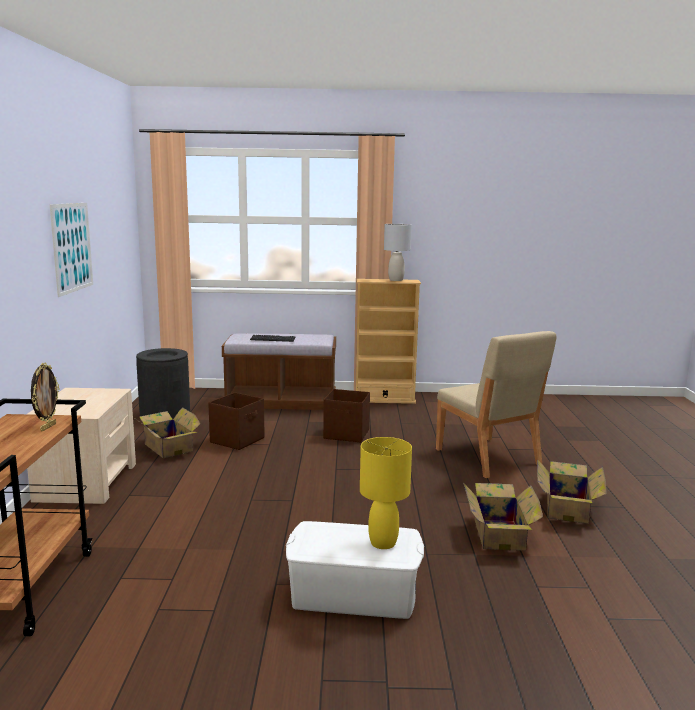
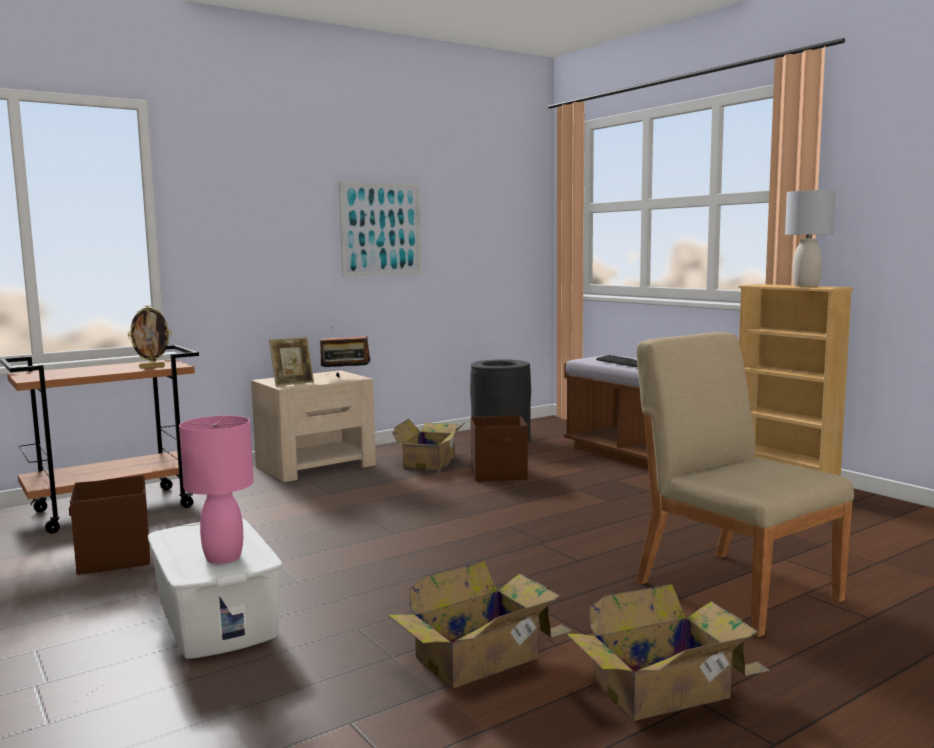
camera: 55 degrees right, 5 degrees down
brown storage box [323,389,370,442] -> brown storage box moved to [69,475,150,575]
yellow table lamp [360,437,412,549] -> pink table lamp [179,416,254,564]
beige chair [436,331,556,478] -> beige chair turned 120 degrees clockwise [636,332,854,637]
none -> picture frame [269,338,314,386]
none -> radio [320,327,370,377]

